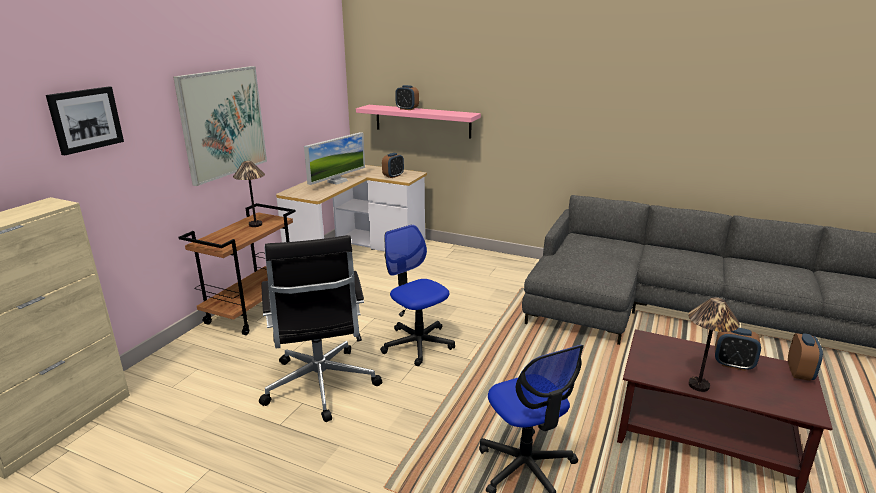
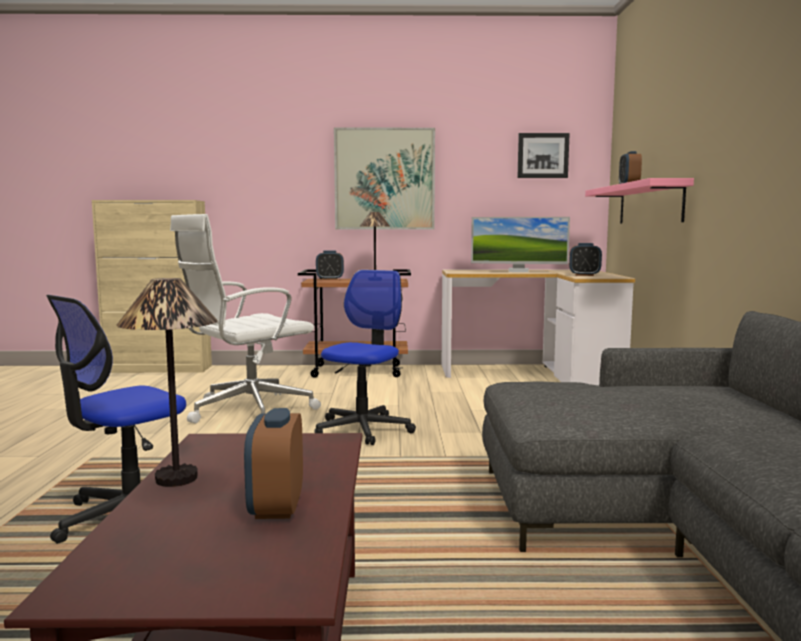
camera: 65 degrees right, 15 degrees down
picture [46,87,124,155] -> picture moved to [517,133,570,178]
black office chair [259,235,382,422] -> white office chair [170,214,321,423]
alarm clock [788,333,823,381] -> alarm clock moved to [316,251,344,280]

